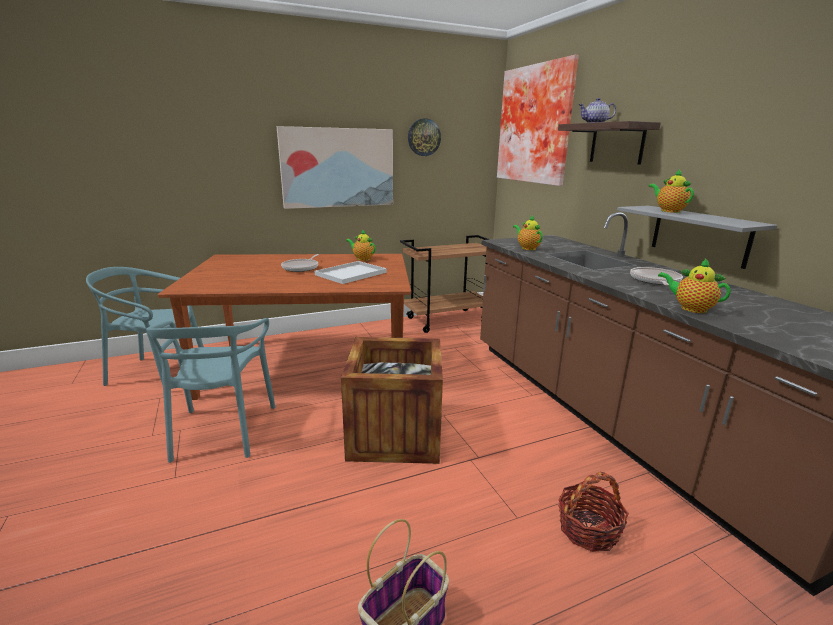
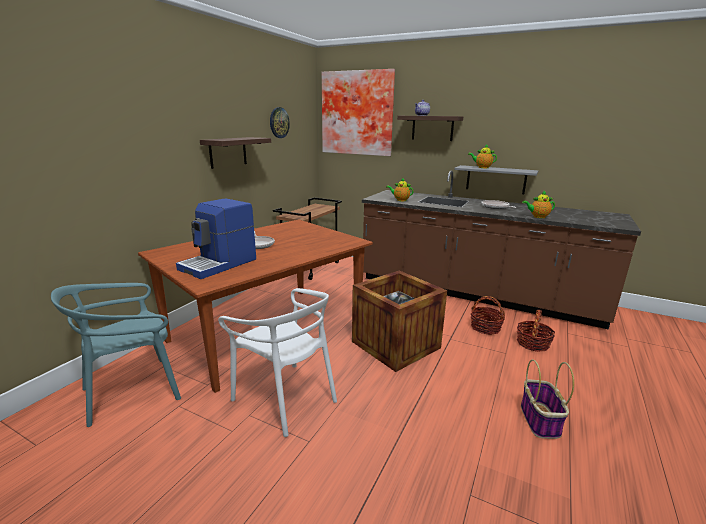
camera: 40 degrees left, 0 degrees up
turquoise chair [146,318,276,463] -> white chair [218,288,337,437]
picture [277,126,393,209] -> shelf [200,137,271,169]
white tray [315,261,387,284] -> none
teapot [346,230,376,261] -> none
none -> coffee machine [176,199,256,279]
none -> basket [470,296,505,335]

